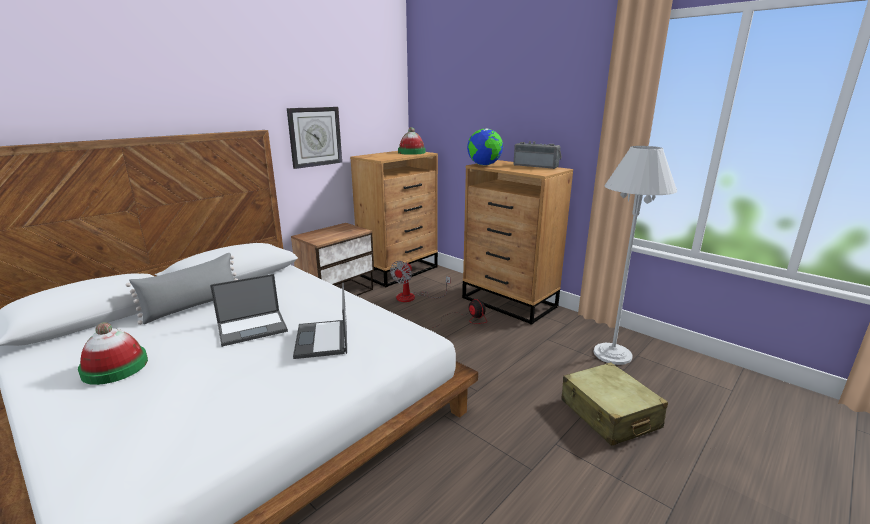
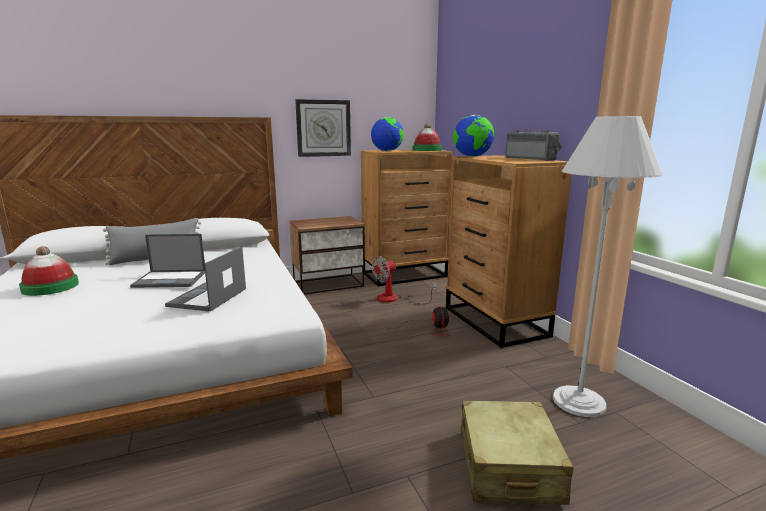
camera: 25 degrees right, 5 degrees down
none -> globe [371,117,404,151]

